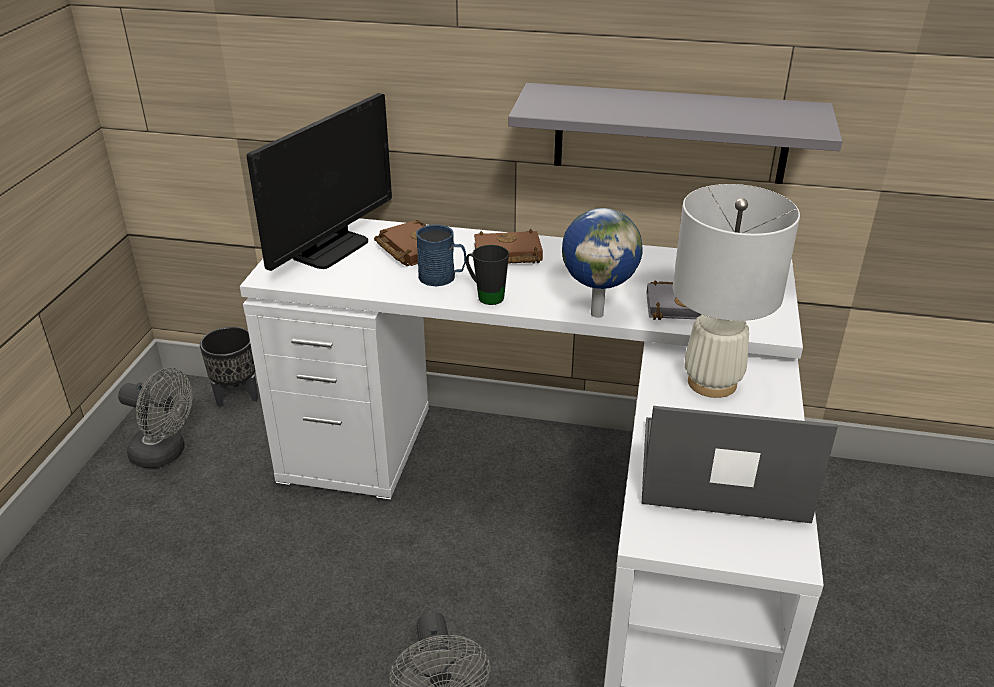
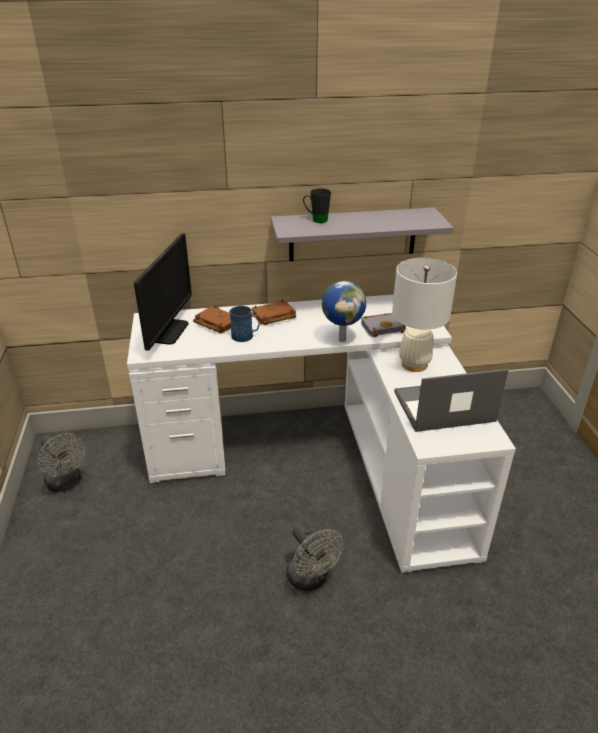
camera: 20 degrees left, 0 degrees up
grey fan [118,368,192,468] -> grey fan turned 45 degrees clockwise [38,433,85,492]
black planter [200,327,258,407] -> none
black mug [465,245,509,305] -> black mug moved to [303,188,331,223]

